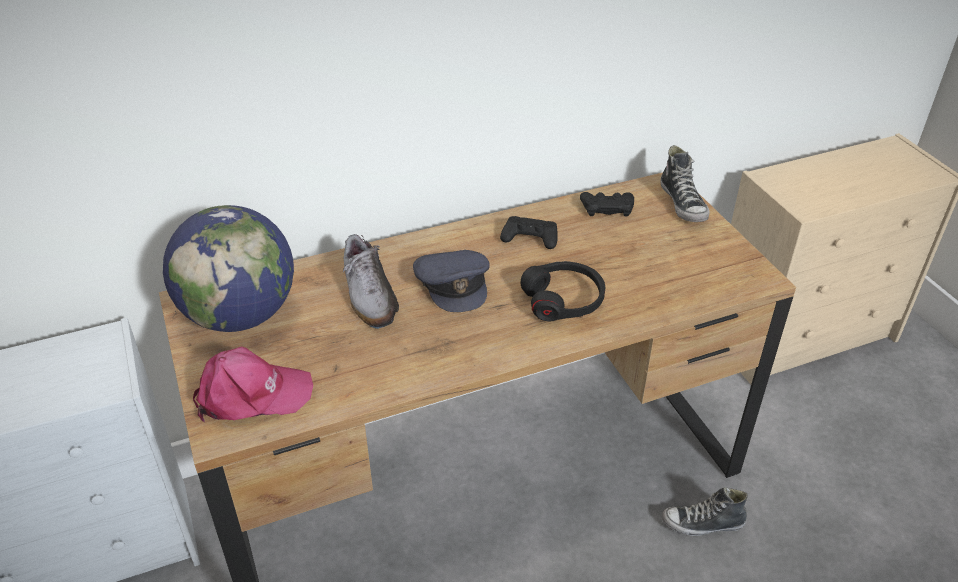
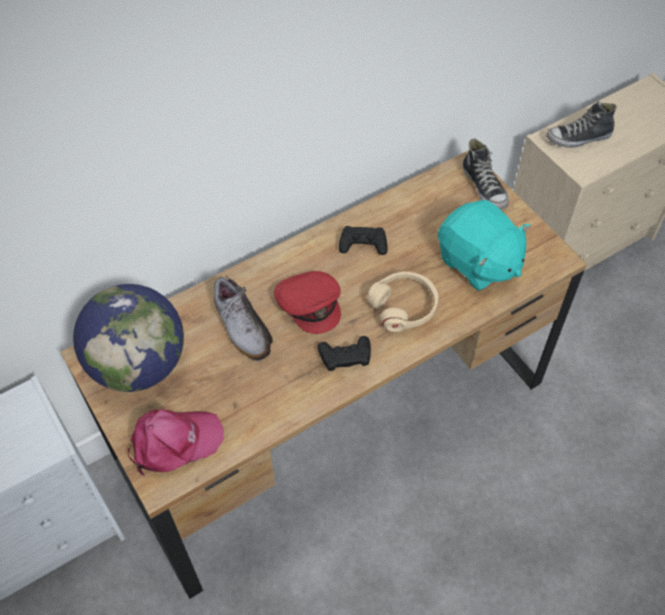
camera: 10 degrees left, 15 degrees up
grey cap [413,250,490,312] -> red cap [274,271,341,334]
black headphones [520,261,605,321] -> beige headphones [367,272,438,332]
black game controller [580,192,634,217] -> black game controller moved to [318,336,371,371]
shoe [662,487,748,536] -> shoe moved to [546,101,617,148]
none -> turquoise plush toy [438,200,531,291]

